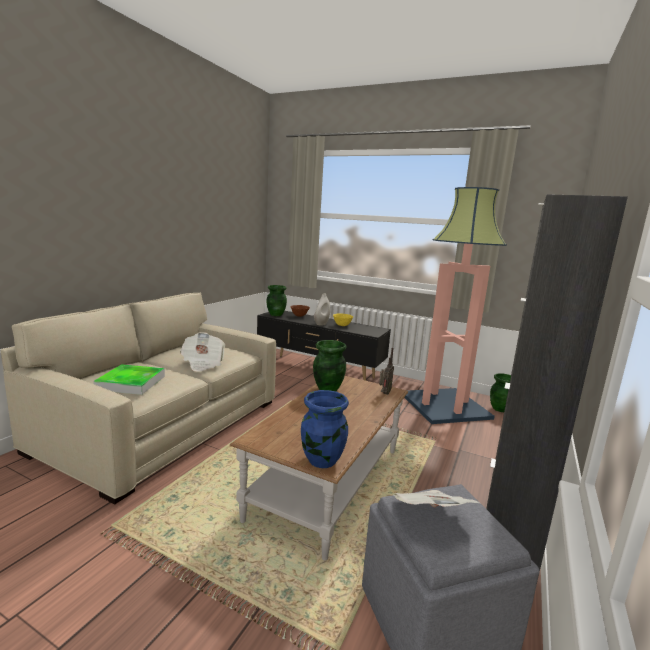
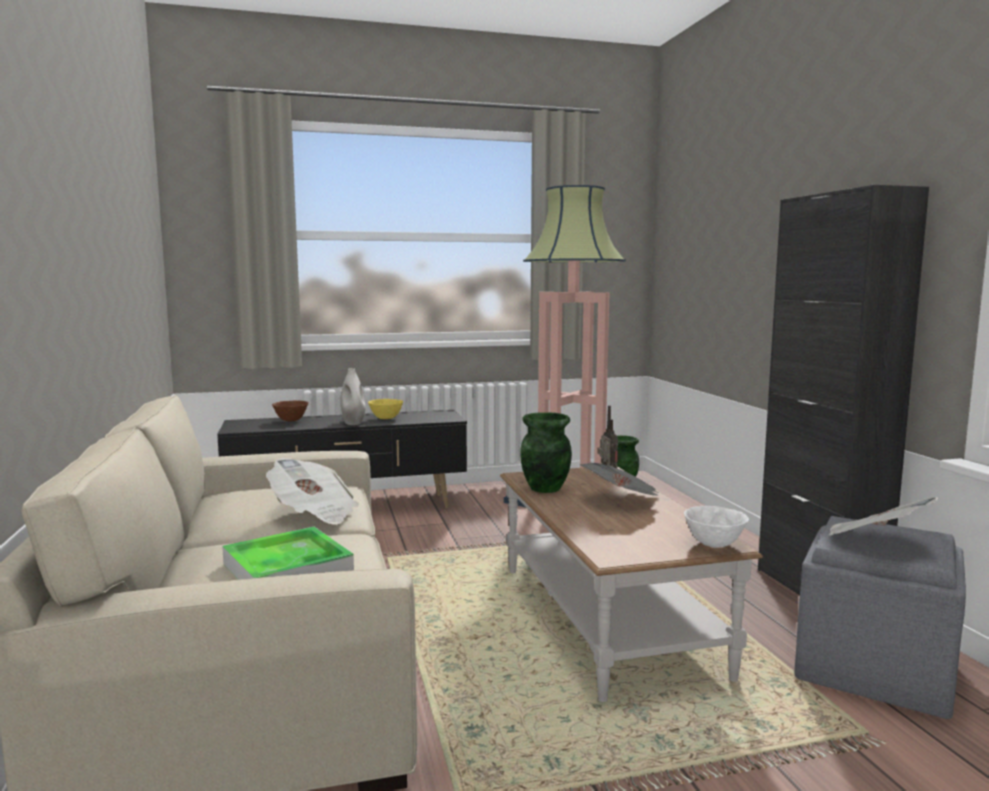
camera: 40 degrees left, 5 degrees down
green vase [267,285,287,316] -> none
blue vase [301,390,349,468] -> white bowl [684,506,749,547]
none -> newspaper [580,463,658,495]

